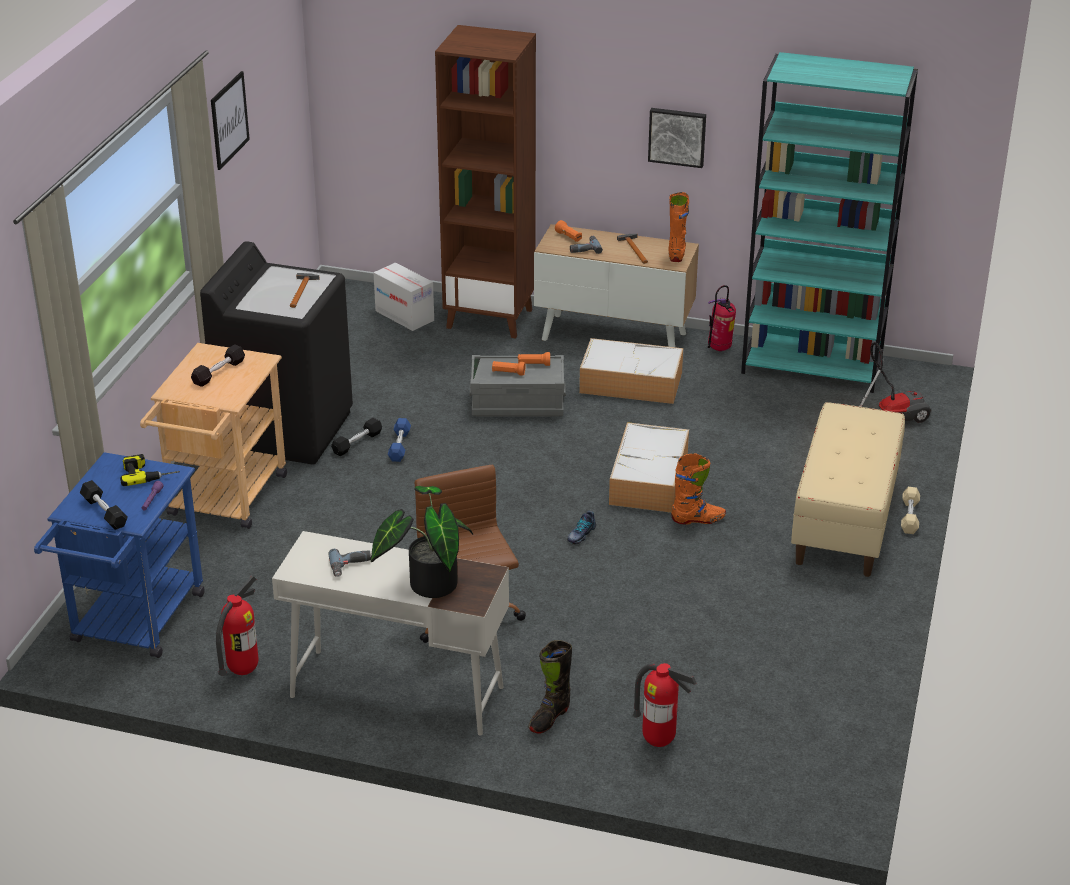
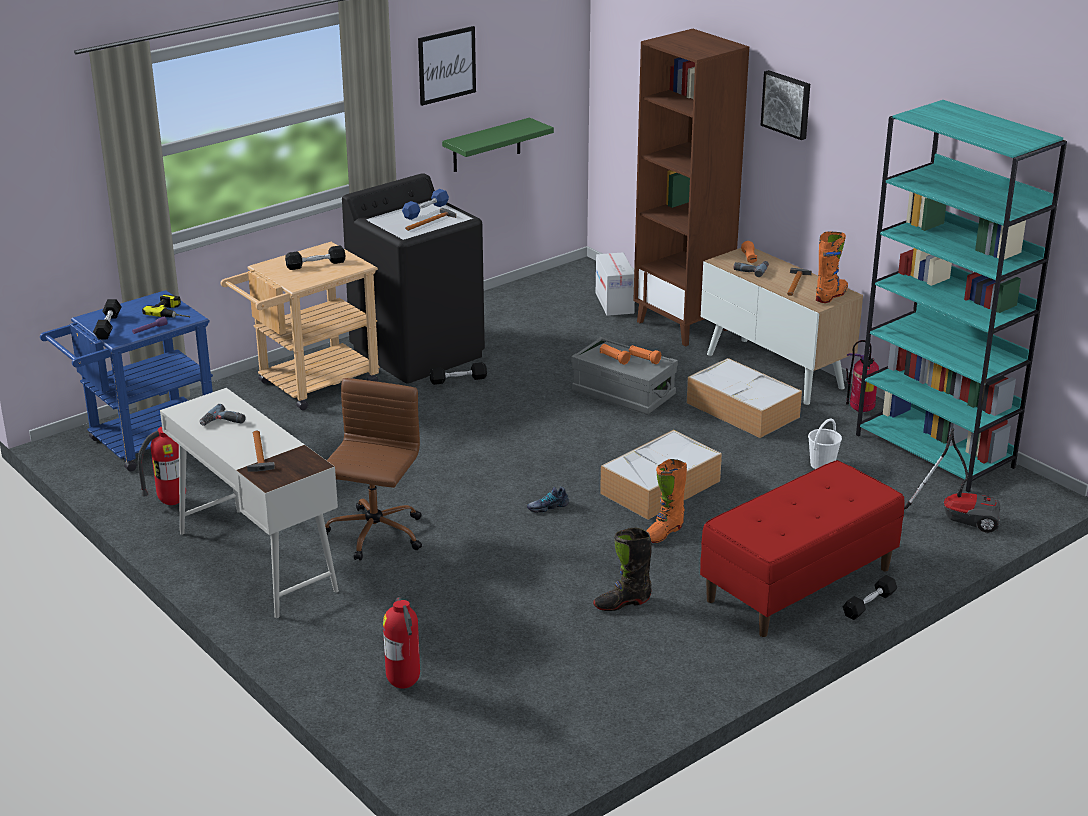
camera: 35 degrees right, 5 degrees down
potted plant [371,486,473,598] -> hammer [247,431,275,471]
blue dumbbell [388,418,411,462] -> blue dumbbell moved to [402,189,449,220]
black boot [528,640,572,734] -> black boot moved to [593,528,652,611]
picture [648,108,706,168] -> picture moved to [761,70,810,140]
orange boot [671,453,726,524] -> orange boot turned 105 degrees clockwise [646,459,687,543]
beige bench [791,402,905,577] -> red bench [700,460,905,637]
beige dumbbell [901,487,920,534] -> black dumbbell [843,575,897,620]
none -> green shelf [442,118,554,172]
none -> white bucket [808,419,842,469]

